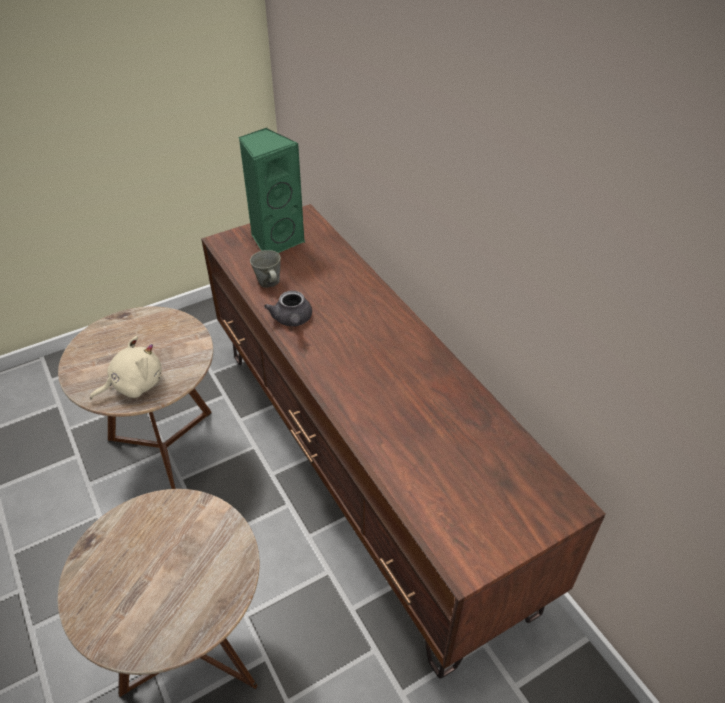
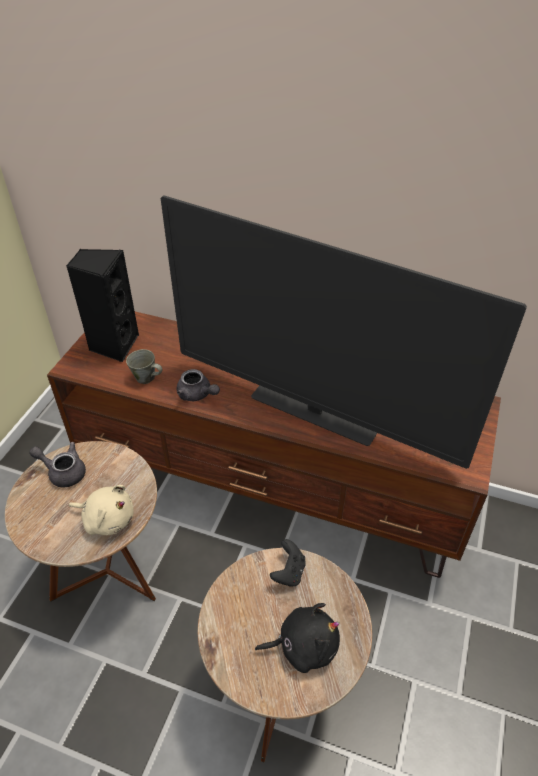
camera: 40 degrees left, 0 degrees up
beige plush toy [90,336,162,399] -> beige plush toy turned 90 degrees clockwise [69,485,134,535]
green speaker [238,128,305,253] -> black speaker [66,249,139,362]
none -> grey teapot [29,442,86,488]
none -> television [161,195,527,469]
none -> black plush toy [255,603,340,673]
none -> black game controller [270,539,306,587]

